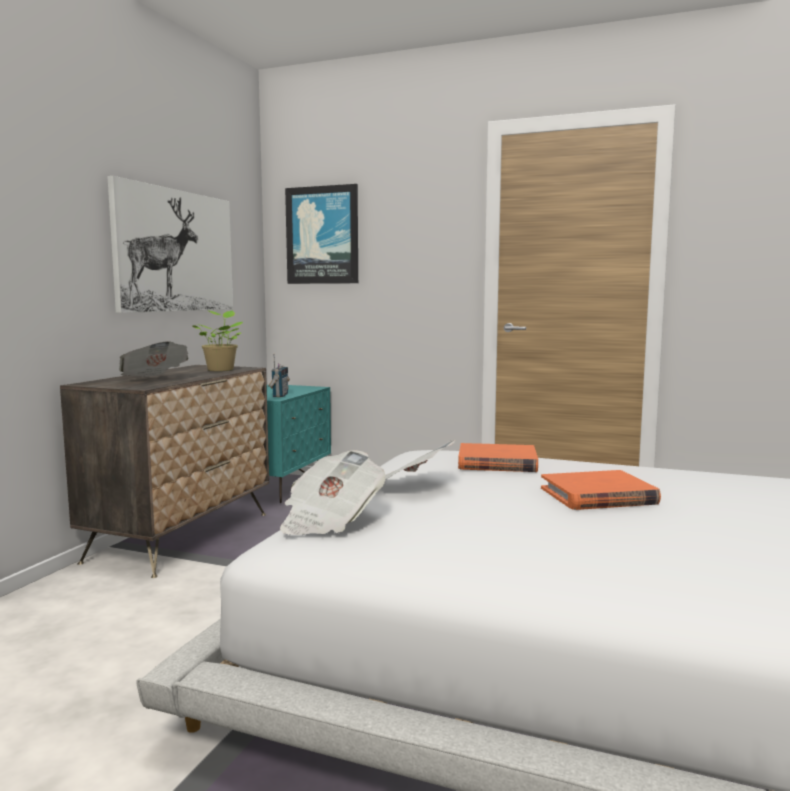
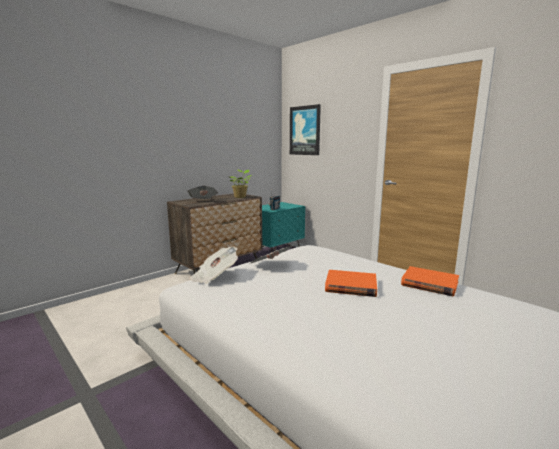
camera: 25 degrees right, 5 degrees up
picture [107,176,233,313] -> none
orange book [458,443,538,472] -> orange book moved to [401,266,459,296]

